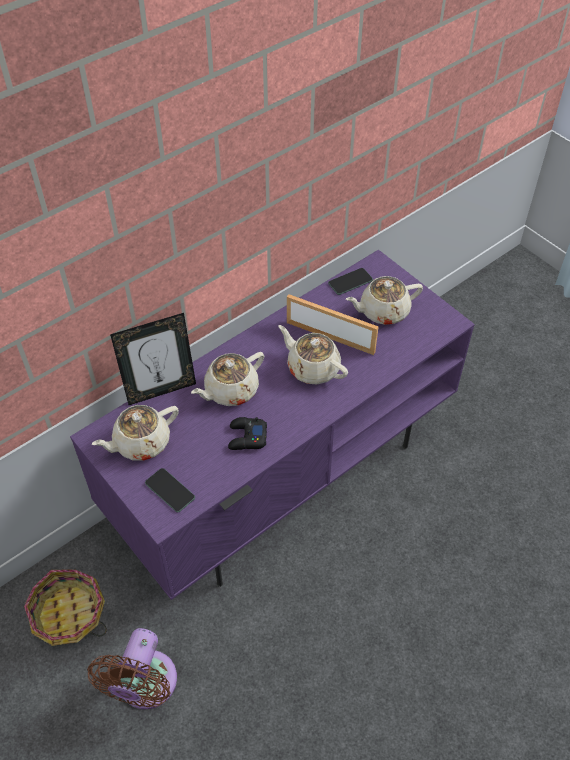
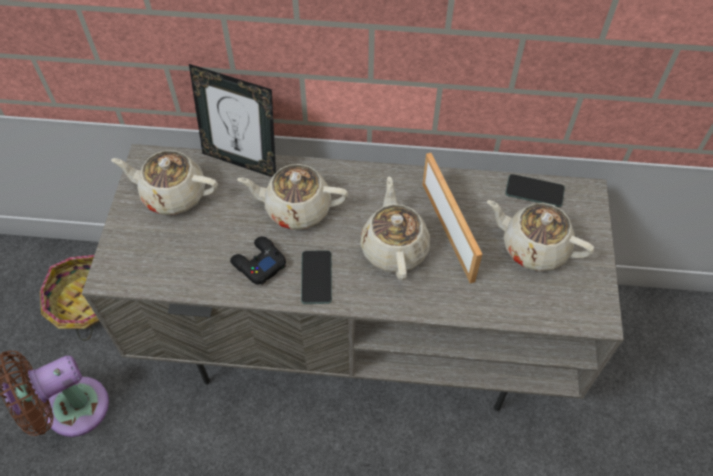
camera: 45 degrees right, 5 degrees up
purple tv stand [70,250,475,600] -> grey tv stand [82,144,624,411]
phone [145,468,195,512] -> phone moved to [301,250,332,304]

